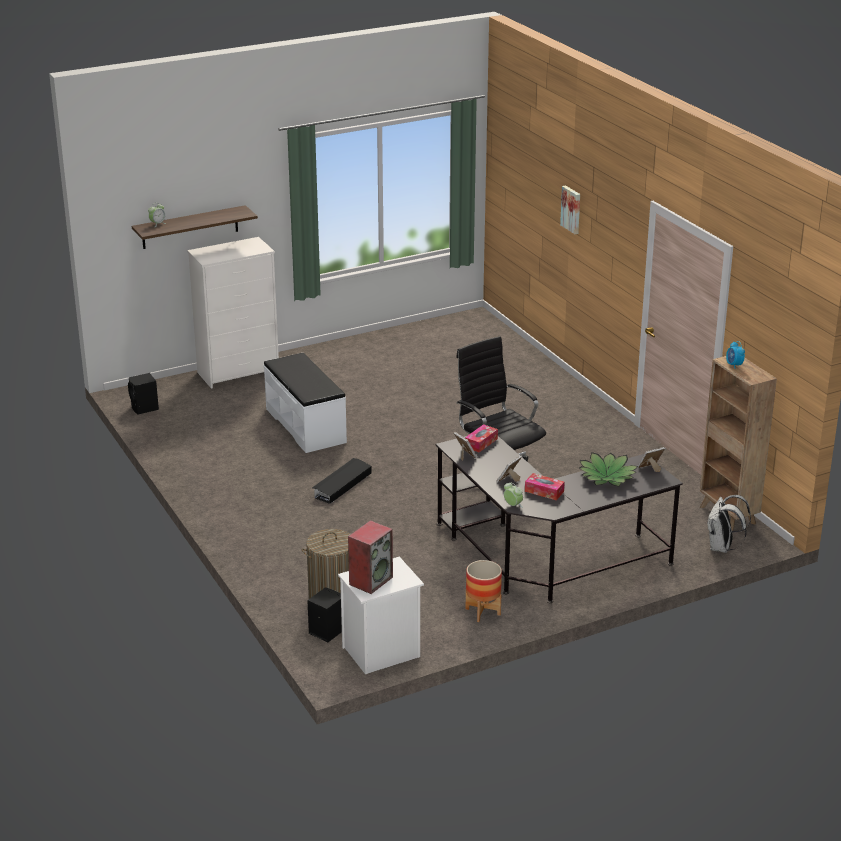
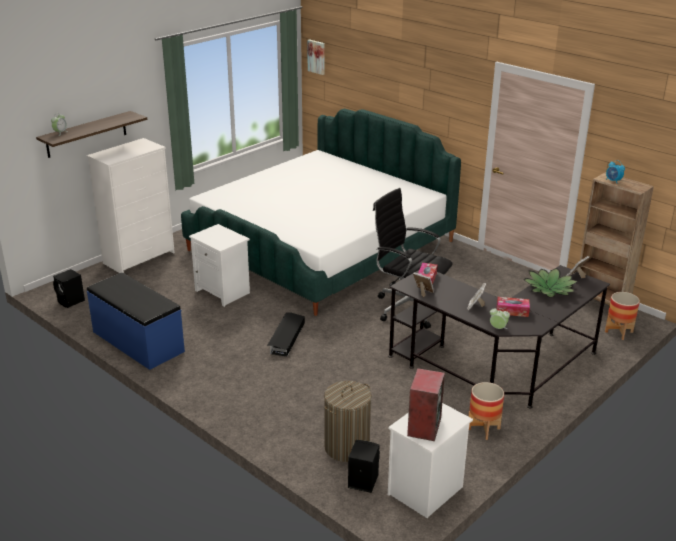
camera: 20 degrees left, 0 degrees up
white bench [263,353,347,453] -> white nightstand [189,224,250,307]
picture [560,185,580,234] -> picture moved to [307,39,325,75]
white backpack [707,495,751,553] -> planter [605,292,640,340]
none -> blue bench [87,273,185,370]
none -> bed [181,109,461,316]

